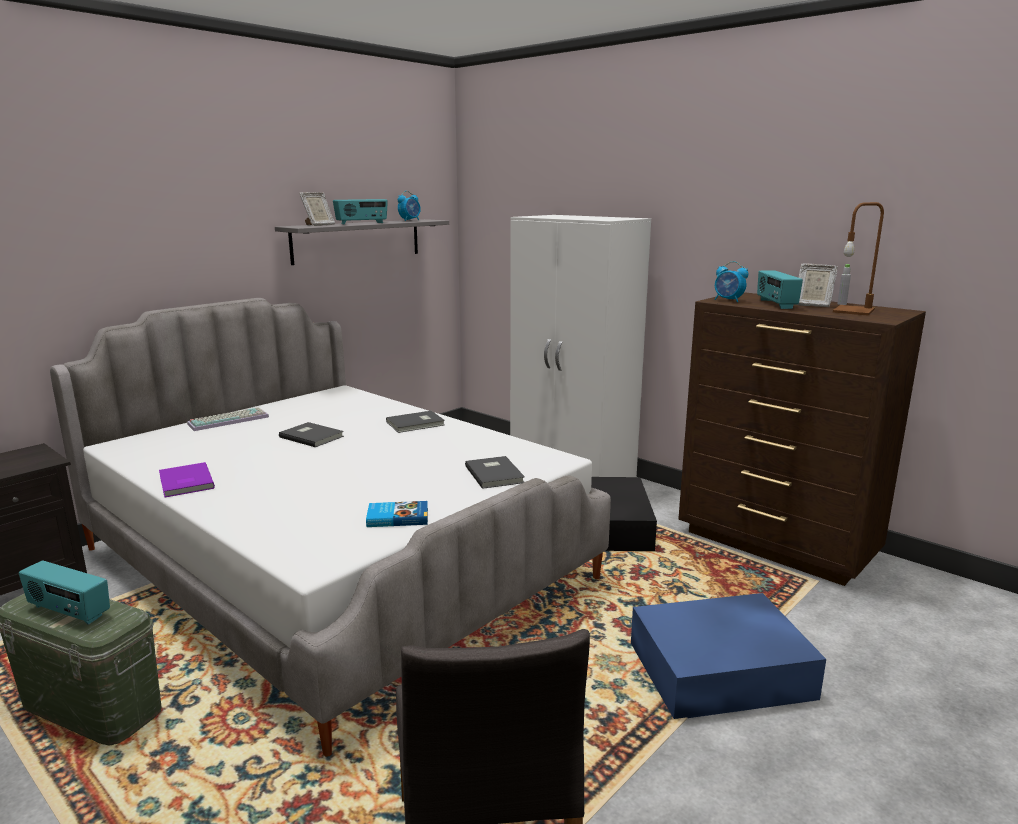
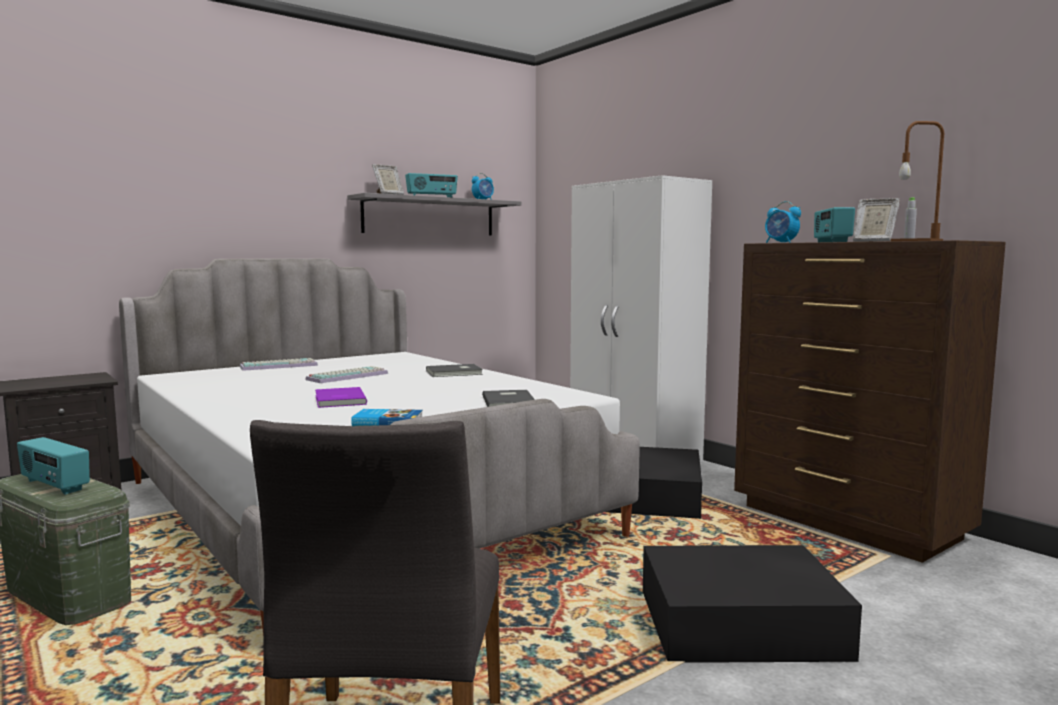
camera: 10 degrees right, 10 degrees down
purple book [159,462,215,497] -> purple book moved to [315,387,367,408]
grey book [279,422,344,447] -> keyboard [306,366,388,383]
blue storage box [631,593,826,719] -> black storage box [643,545,862,663]

